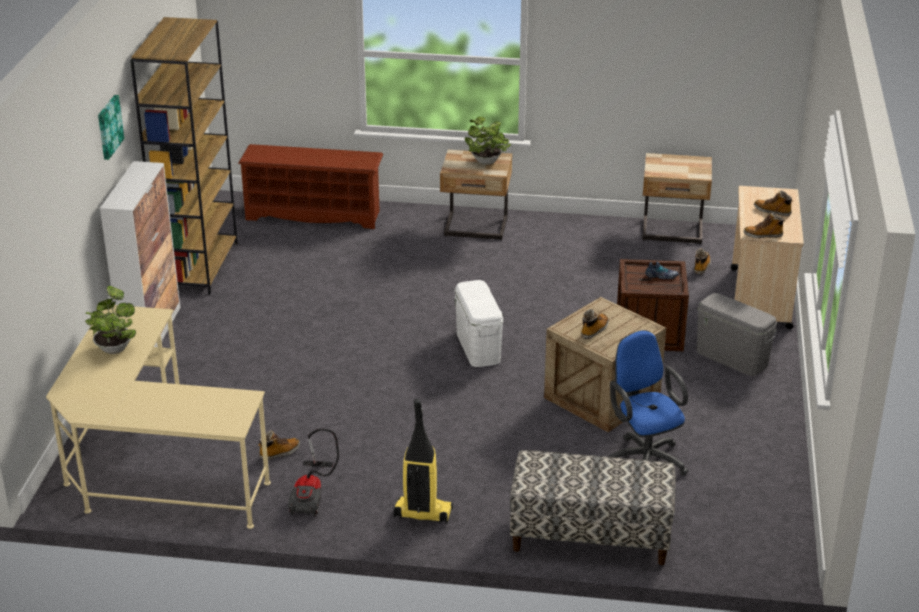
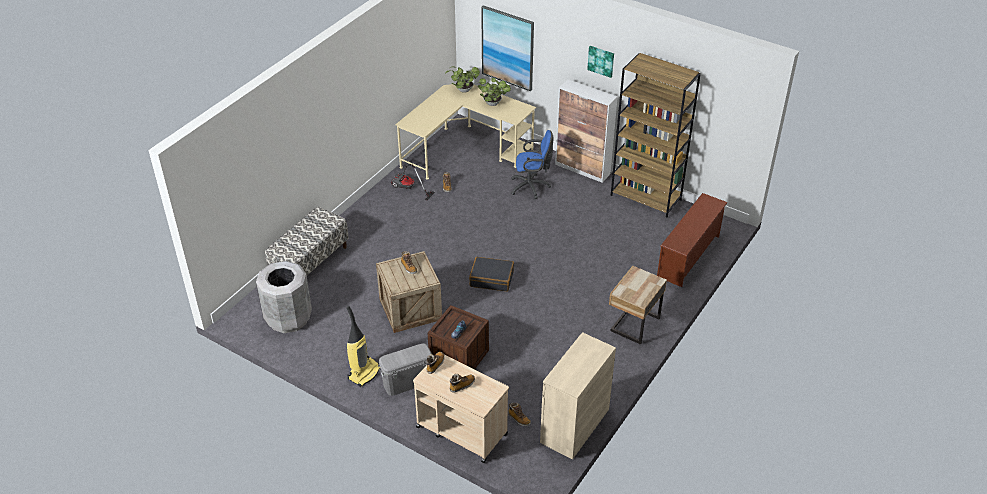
camera: 115 degrees right, 10 degrees up
vacuum cleaner [394,399,453,524] -> vacuum cleaner moved to [346,306,380,387]
white storage box [455,280,504,367] -> black suitcase [469,257,514,292]
potted plant [465,117,511,165] -> potted plant moved to [445,66,480,93]
blue office chair [609,330,688,476] -> blue office chair moved to [511,130,553,199]
beige nightstand [642,153,712,244] -> beige cabinet [540,332,616,460]
none -> grey trash can [256,261,312,333]
none -> picture [481,5,534,91]

